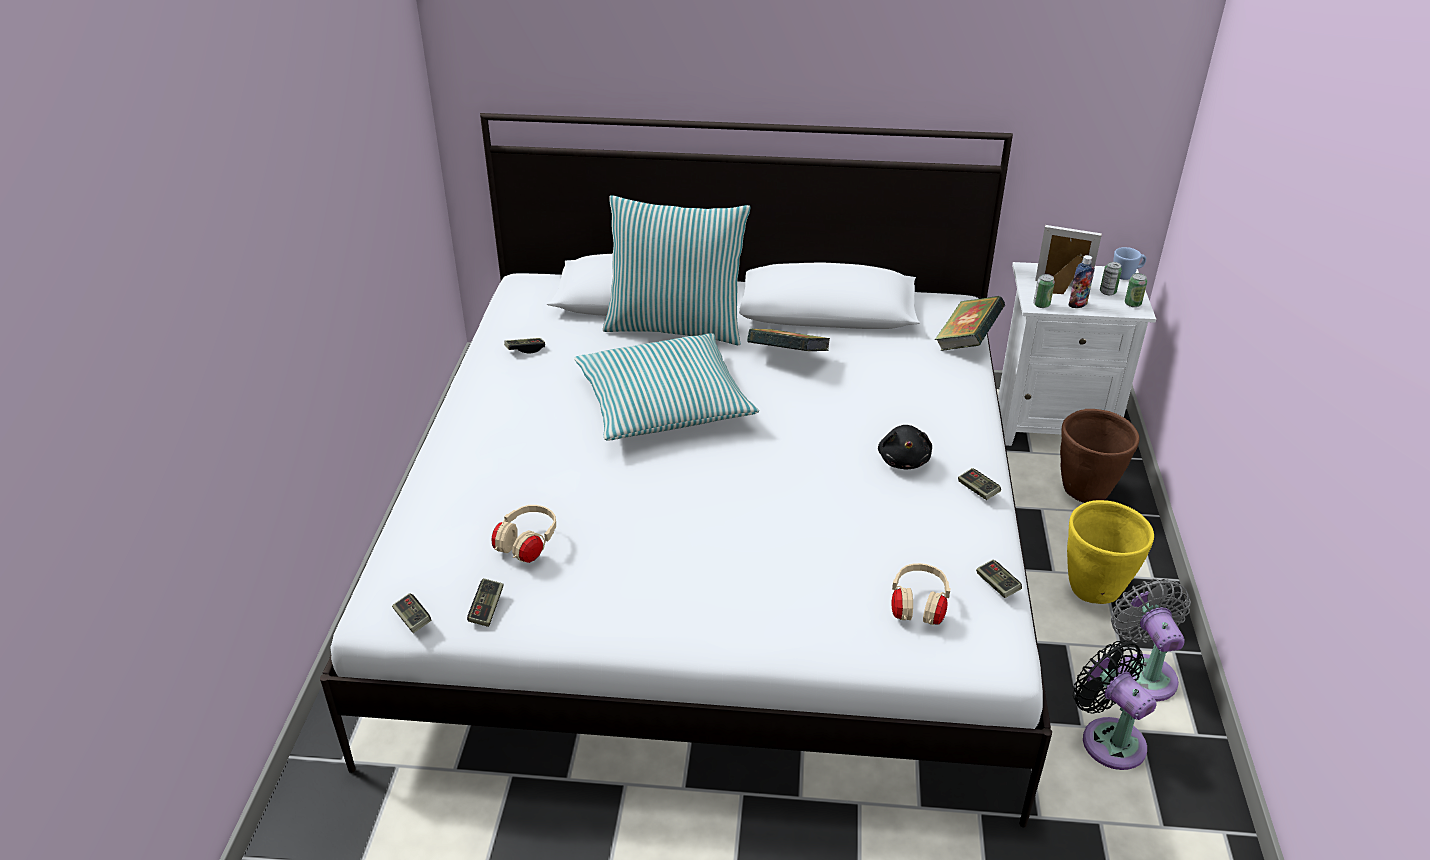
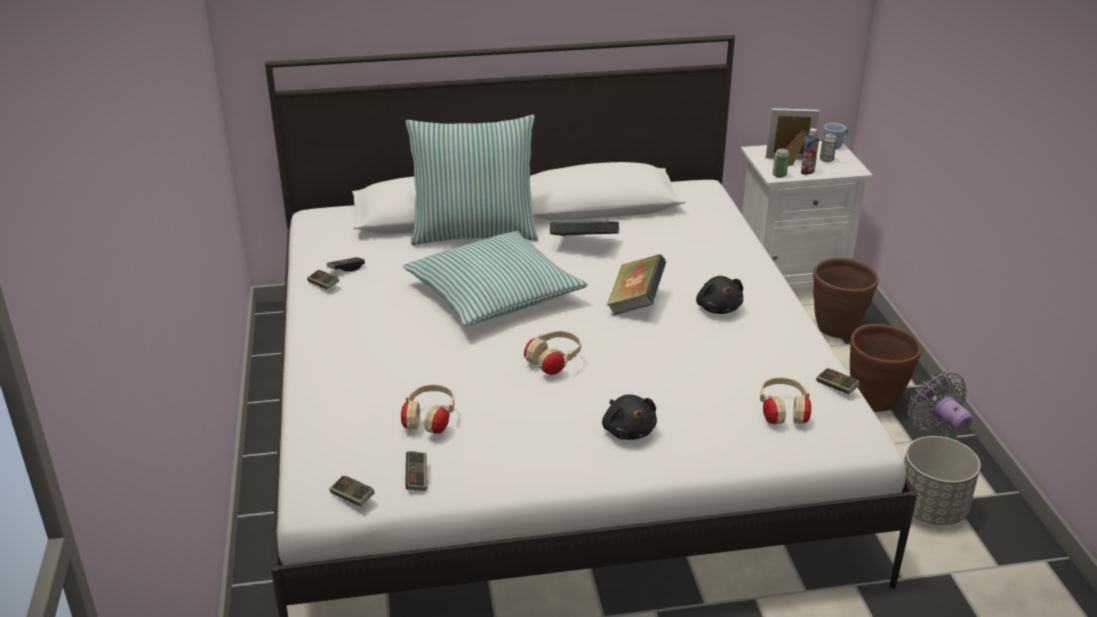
camera: 15 degrees left, 5 degrees down
book [935,296,1005,351] -> book moved to [607,255,666,315]
game controller [958,468,1001,500] -> game controller moved to [307,270,339,290]
yellow planter [1067,500,1154,604] -> brown planter [850,324,921,412]
black fan [1073,641,1157,770] -> grey planter [904,436,981,525]
can [1125,273,1147,307] -> none
none -> beige headphones [524,331,581,375]
none -> black plush toy [602,394,657,440]

